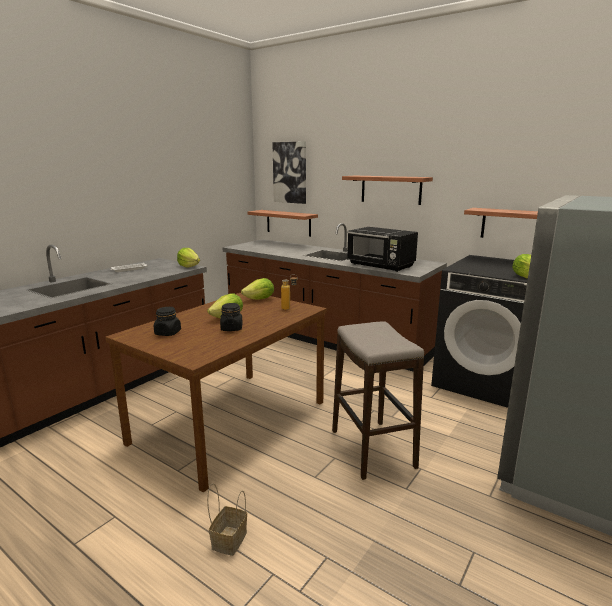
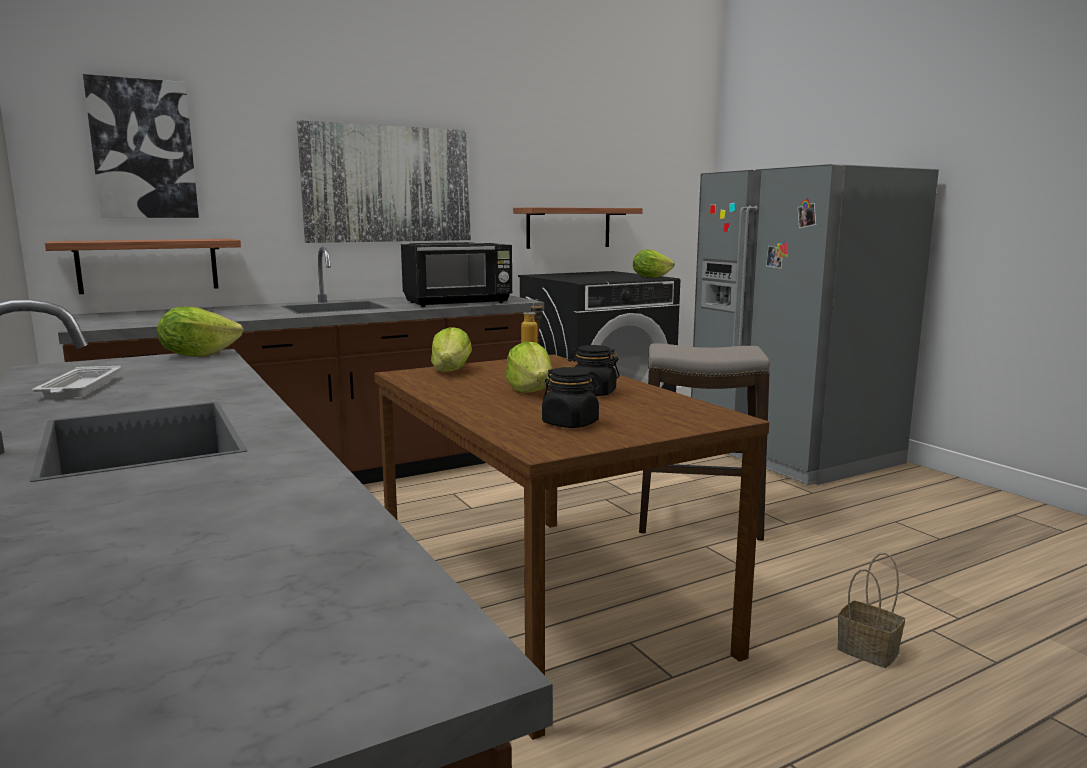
camera: 65 degrees left, 5 degrees down
shelf [342,176,433,205] -> picture [297,120,471,243]

